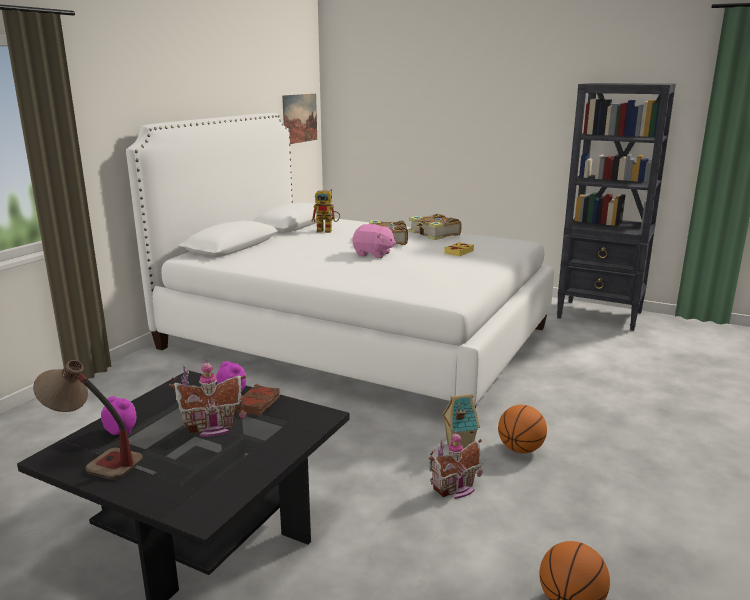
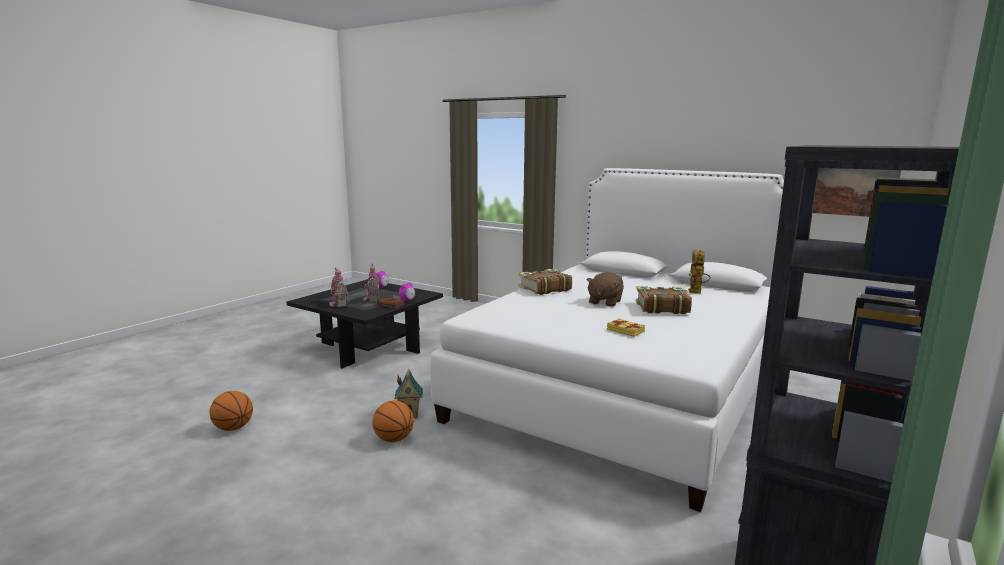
camera: 95 degrees right, 5 degrees down
table lamp [33,360,143,480] -> none
pink plush toy [352,224,396,258] -> brown plush toy [586,272,624,307]
book [409,214,462,240] -> book moved to [519,268,572,295]
toy house [429,431,483,499] -> toy house moved to [329,267,348,307]

